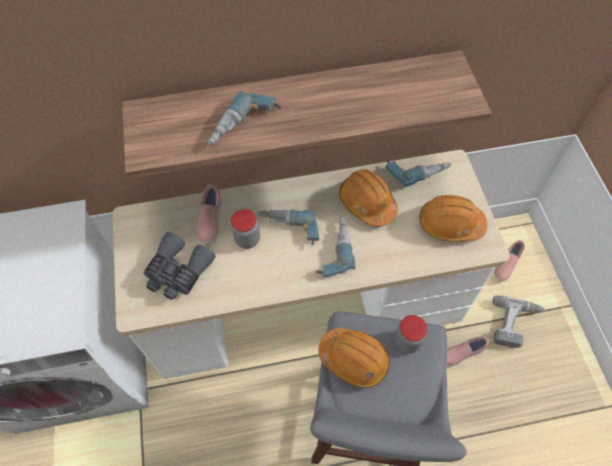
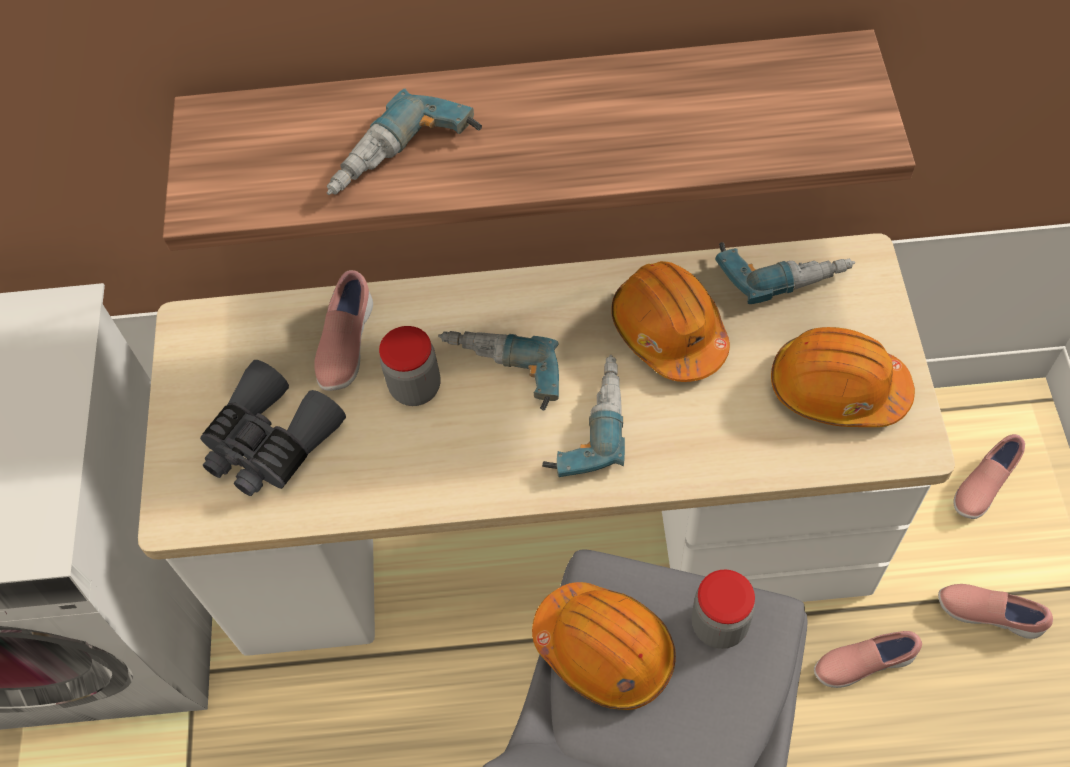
camera: 10 degrees right, 0 degrees up
power drill [493,296,546,348] -> pink shoe [938,584,1053,639]

